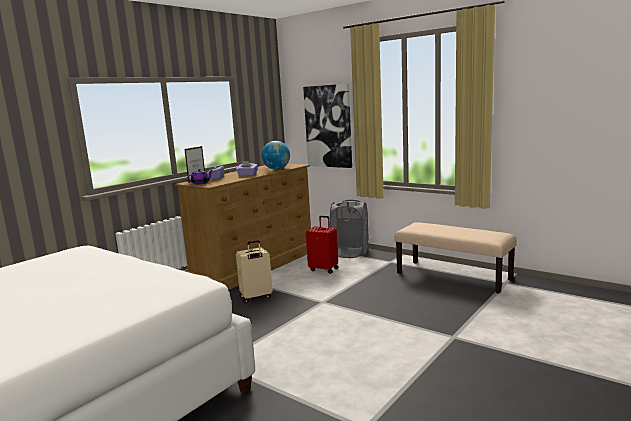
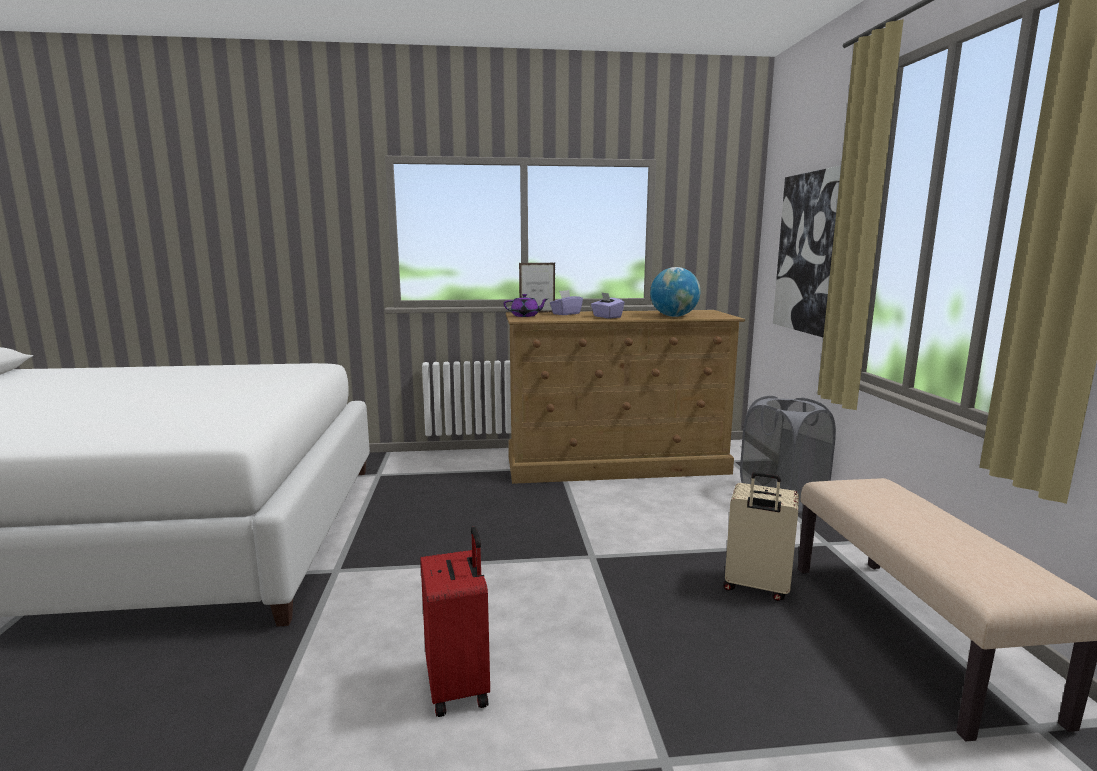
camera: 45 degrees right, 0 degrees up
beige suitcase [236,240,273,303] -> beige suitcase moved to [723,472,799,601]
red suitcase [306,216,338,274] -> red suitcase moved to [420,527,490,717]

